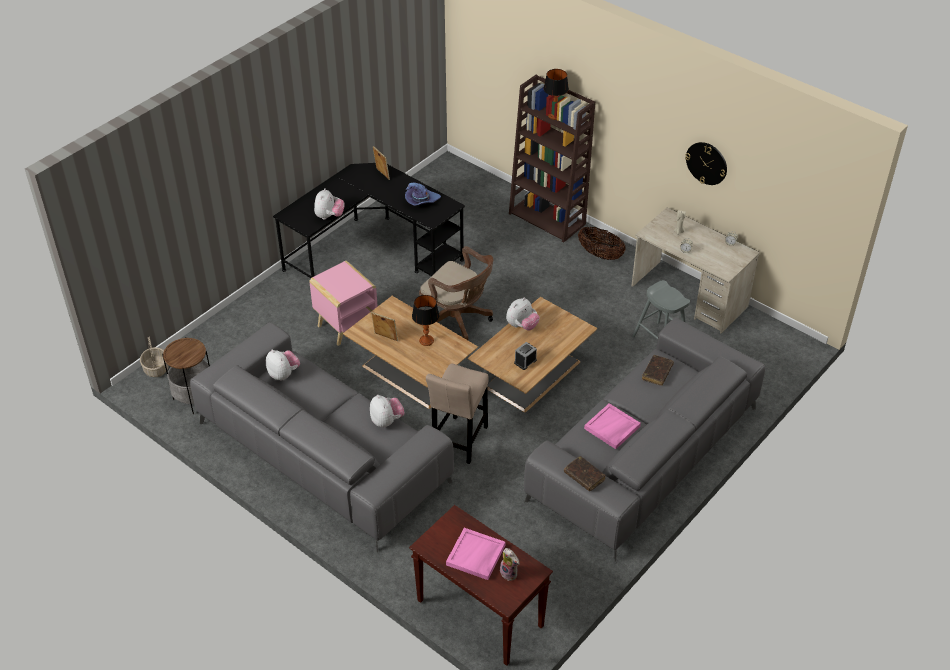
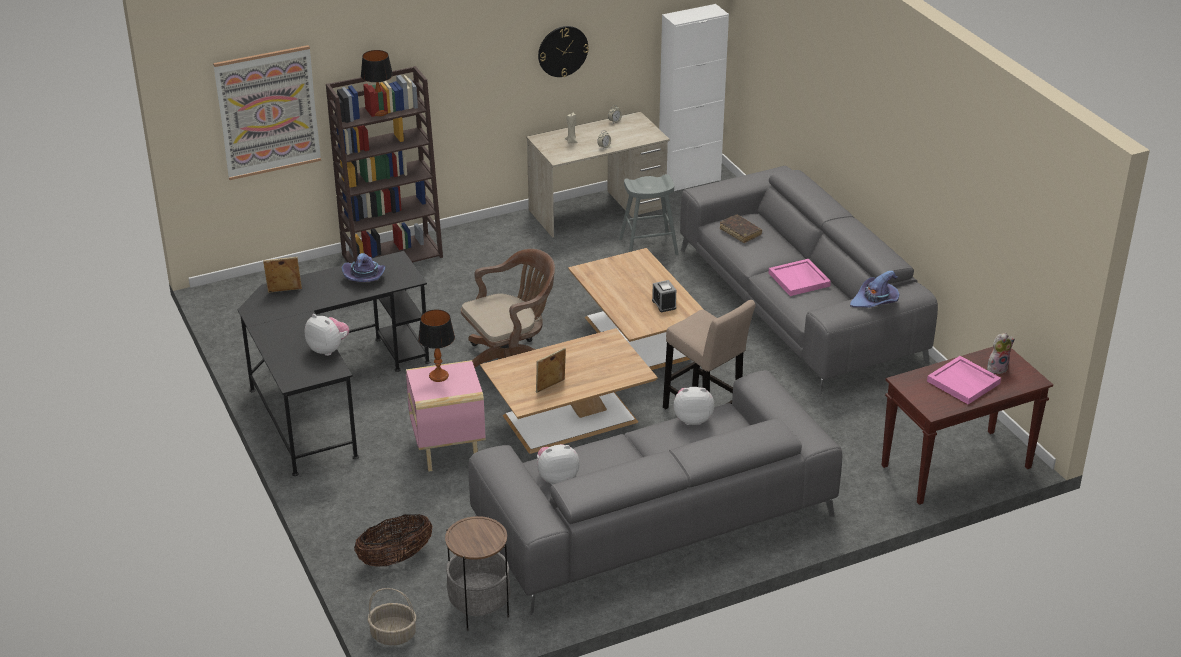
camera: 65 degrees left, 10 degrees down
table lamp [412,295,439,346] -> table lamp moved to [418,310,455,382]
plush toy [506,297,540,330] -> none
brown book [564,456,606,491] -> purple hat [850,271,899,308]
basket [578,226,626,260] -> basket moved to [354,514,433,567]
none -> picture [213,45,321,180]
none -> white cabinet [659,4,729,191]

